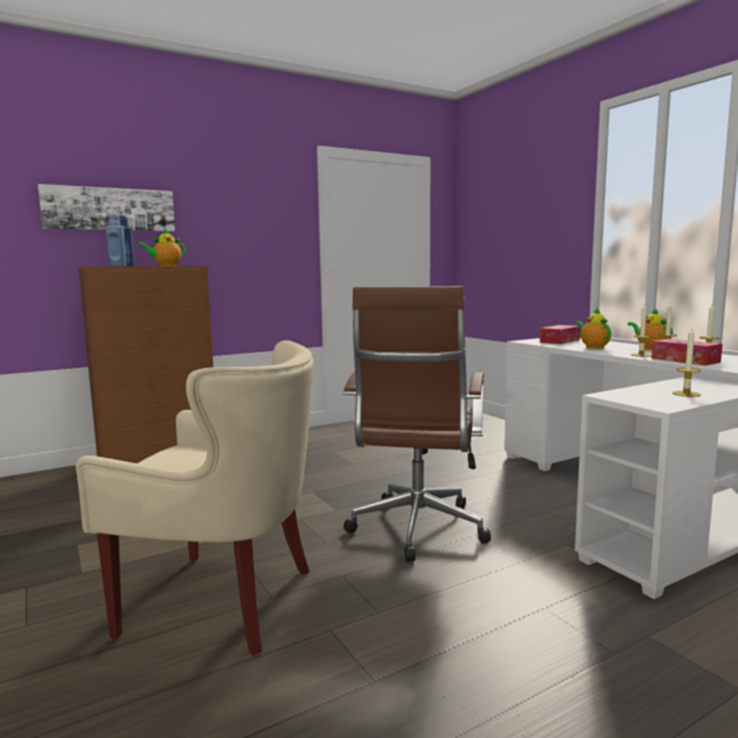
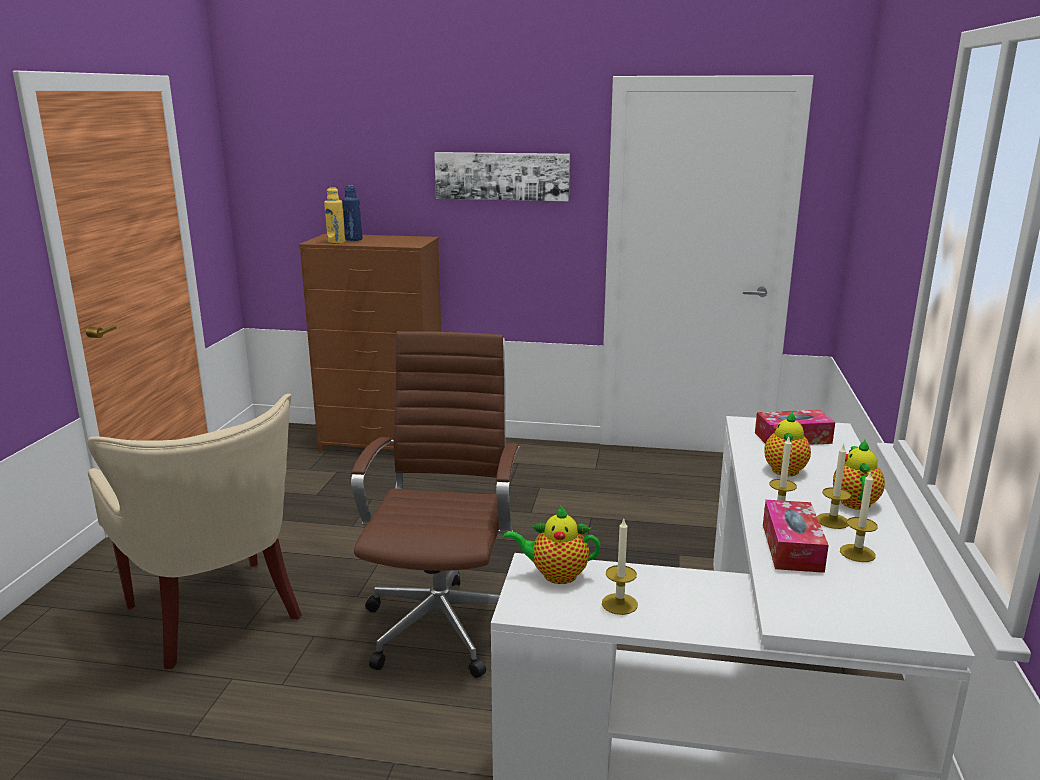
camera: 40 degrees right, 10 degrees up
picture [38,184,175,231] -> picture moved to [434,152,570,201]
blue bottle [106,214,127,267] -> yellow bottle [324,187,345,244]
teapot [138,228,186,266] -> teapot moved to [504,505,600,584]
brown office chair [343,286,491,562] -> brown office chair turned 135 degrees clockwise [351,331,519,678]

